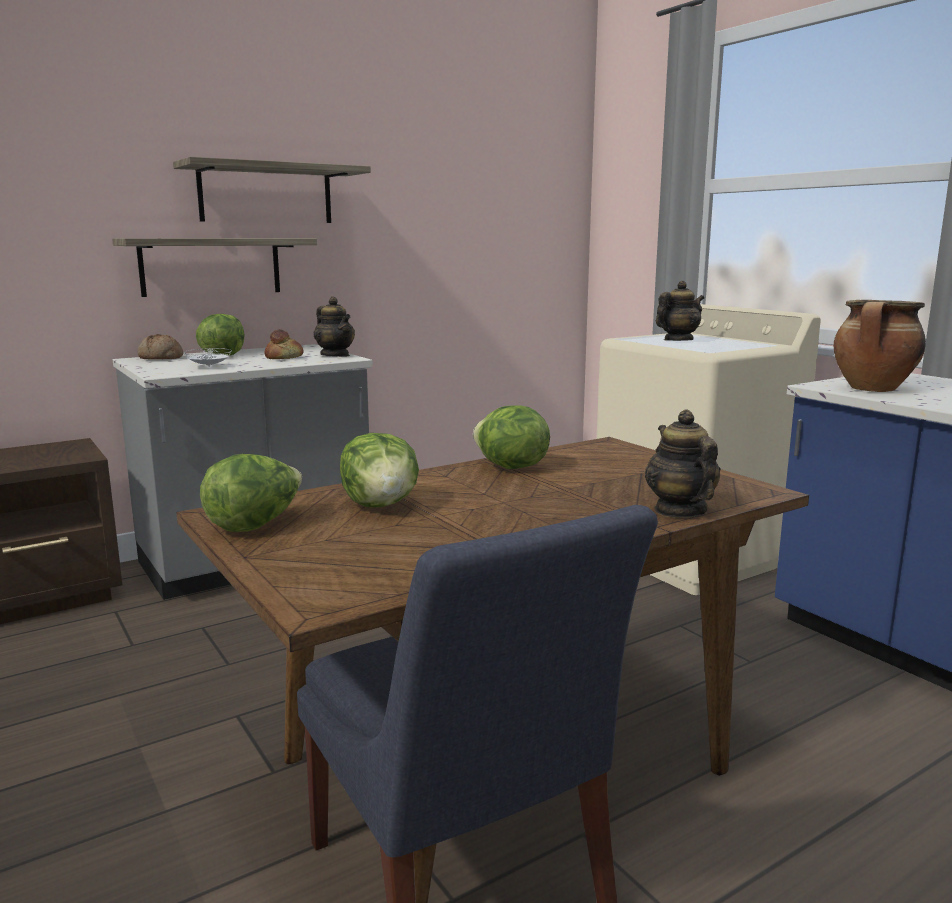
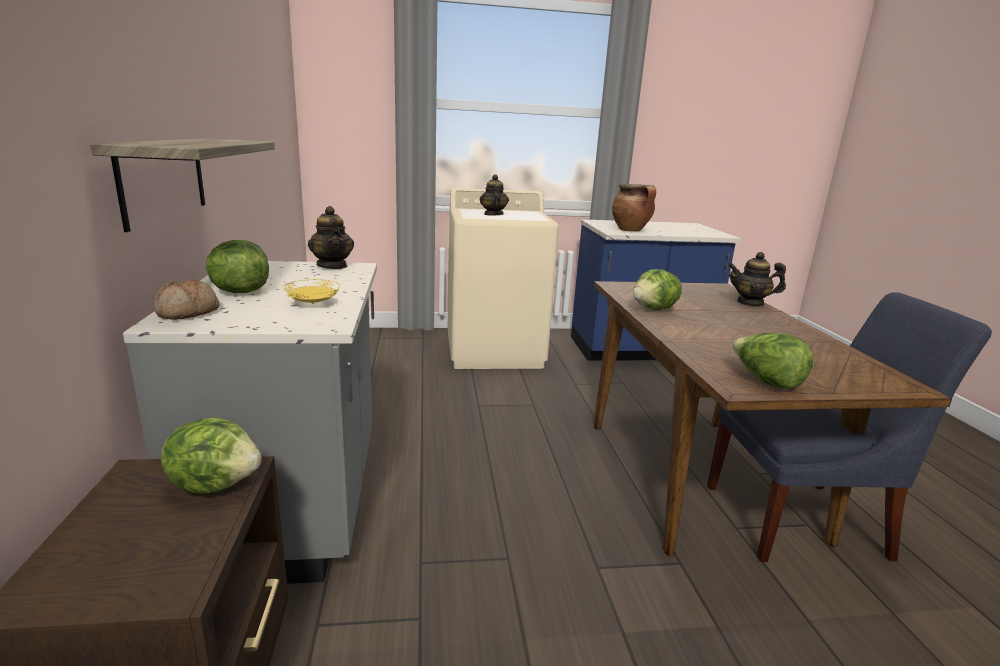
camera: 65 degrees left, 5 degrees up
shelf [173,157,371,223] -> none
white plate [184,348,232,367] -> yellow plate [282,279,340,304]
bread [264,329,304,359] -> none
teapot [314,297,355,357] -> teapot turned 75 degrees clockwise [308,206,354,269]
lettuce [340,433,419,507] -> lettuce moved to [161,417,261,494]

